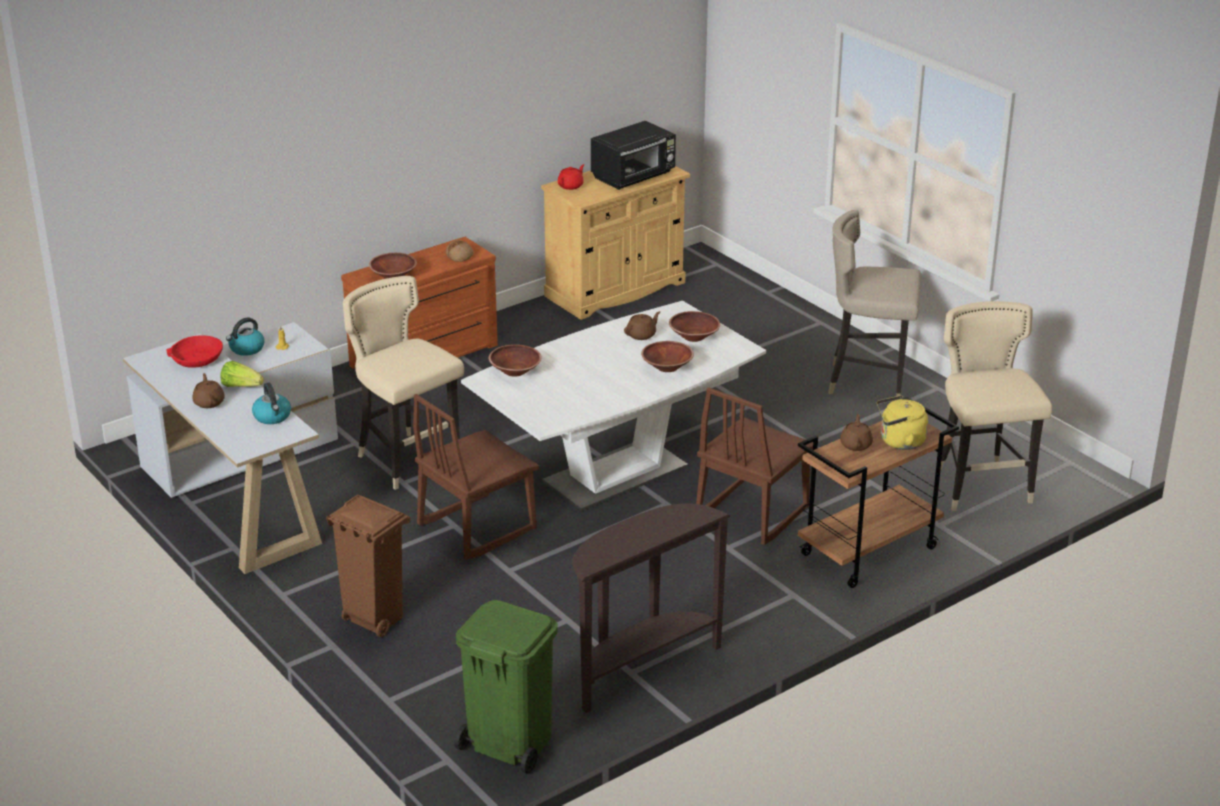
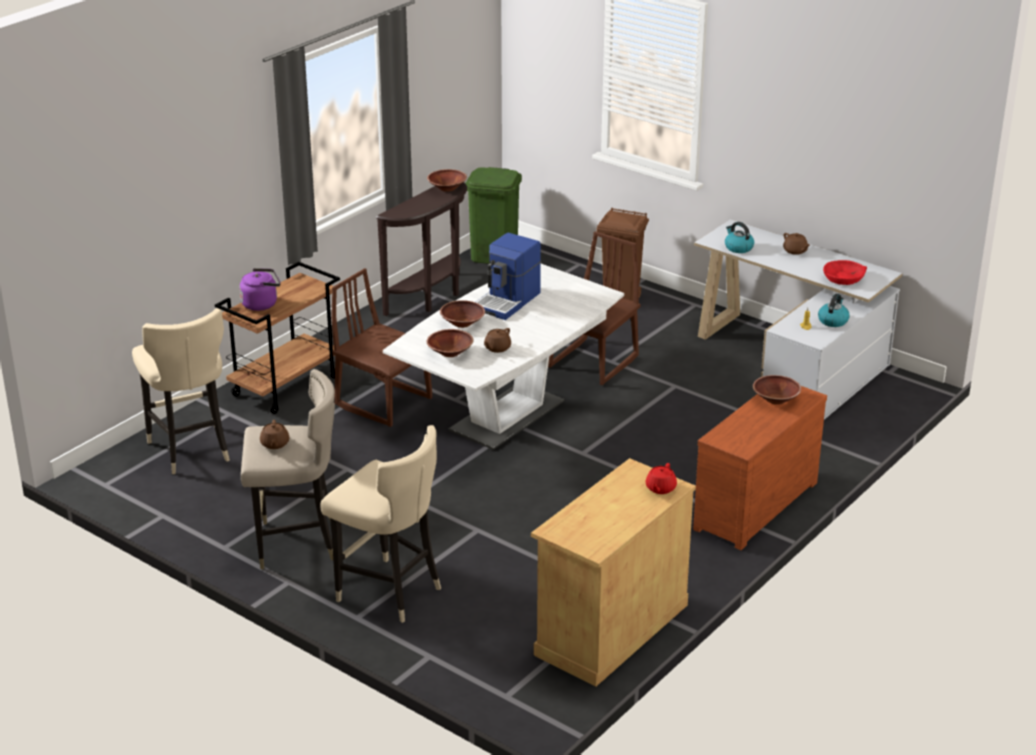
camera: 165 degrees right, 0 degrees up
lettuce [220,361,264,387] -> none
beige stool [343,276,464,490] -> beige stool moved to [320,425,441,623]
bread [446,240,474,262] -> none
brown bowl [488,344,542,377] -> brown bowl moved to [427,169,467,192]
black microwave [591,121,676,190] -> none
brown chair [696,387,813,545] -> brown chair turned 75 degrees counterclockwise [331,268,432,427]
brown teapot [840,414,873,451] -> brown teapot moved to [260,420,289,449]
yellow kettle [877,395,928,450] -> purple kettle [240,268,281,311]
none -> coffee machine [475,233,541,320]

